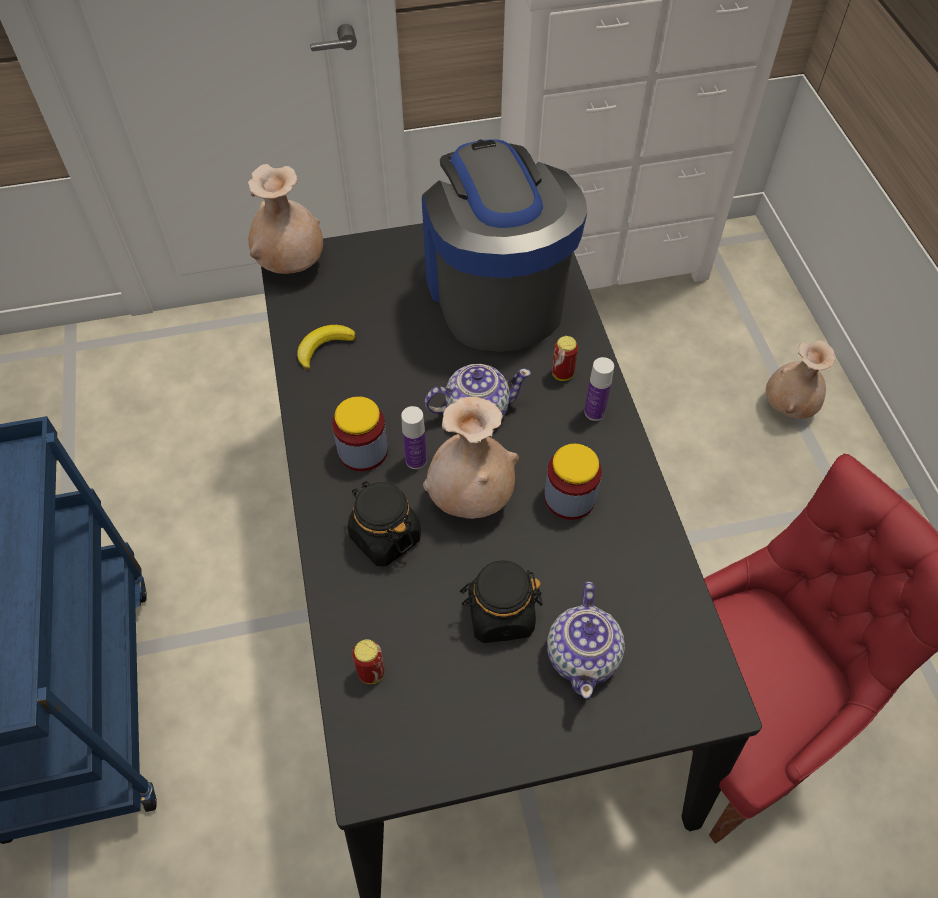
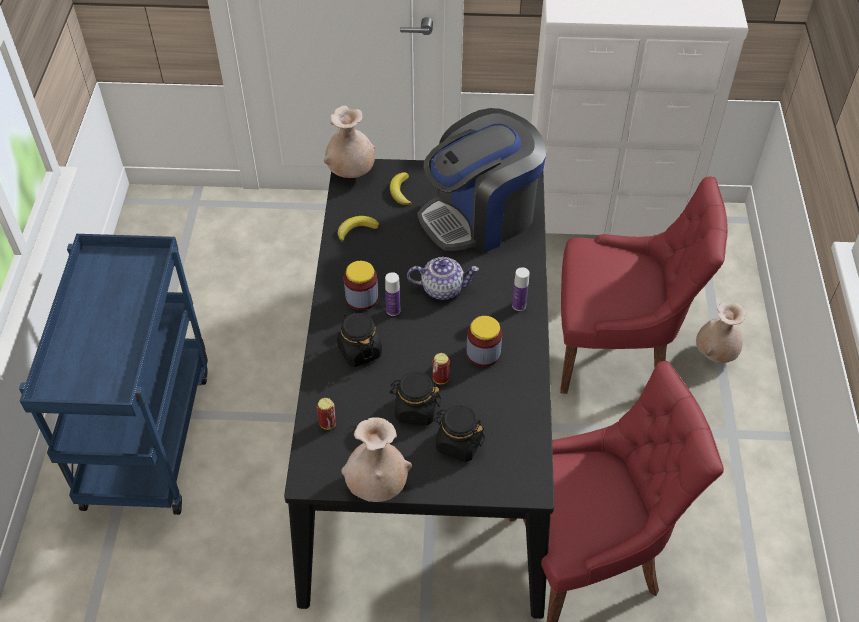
camera: 15 degrees right, 5 degrees down
coffee machine [422,139,588,352] -> coffee machine turned 120 degrees counterclockwise [418,108,546,253]
beige vase [423,397,519,519] -> beige vase moved to [341,417,412,502]
teapot [547,582,625,699] -> black jar [434,405,485,462]
can [552,336,578,381] -> can moved to [433,353,450,384]
none -> banana [390,172,412,205]
none -> red chair [560,177,728,394]

